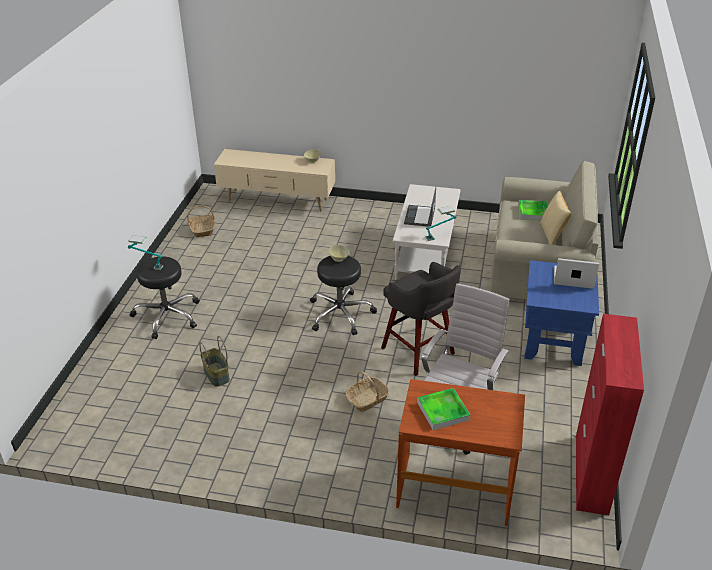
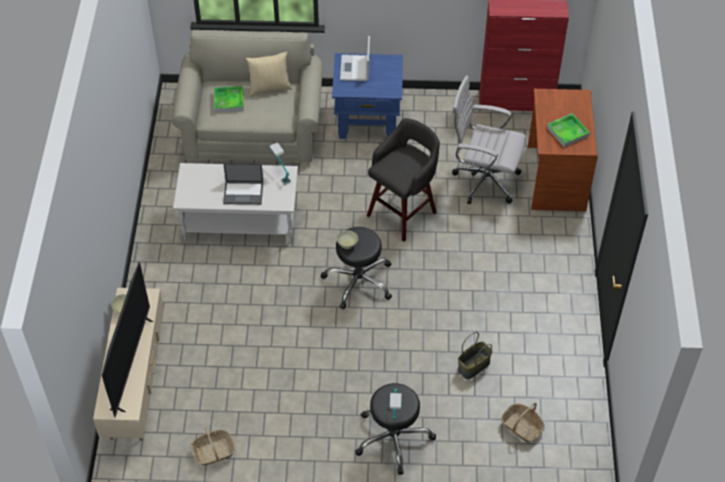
camera: 100 degrees left, 15 degrees up
basket [345,371,390,412] -> basket moved to [501,403,545,443]
none -> television [102,262,153,417]

